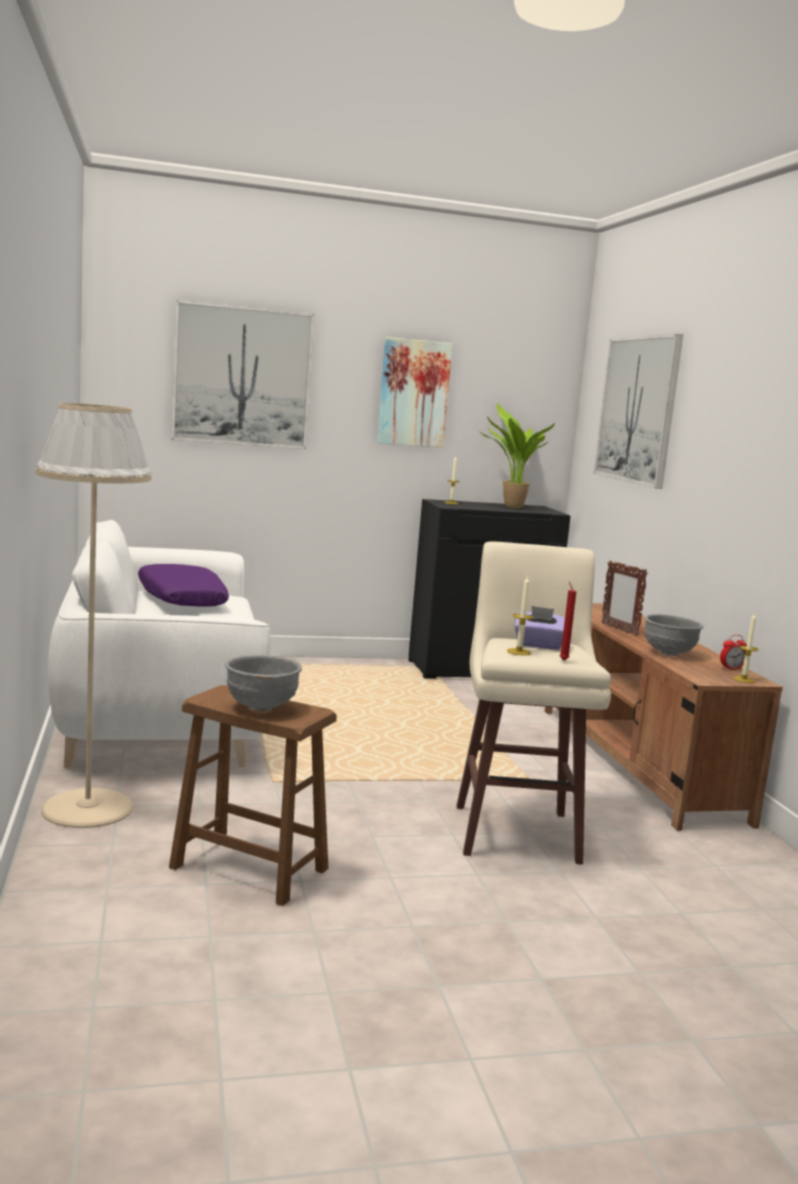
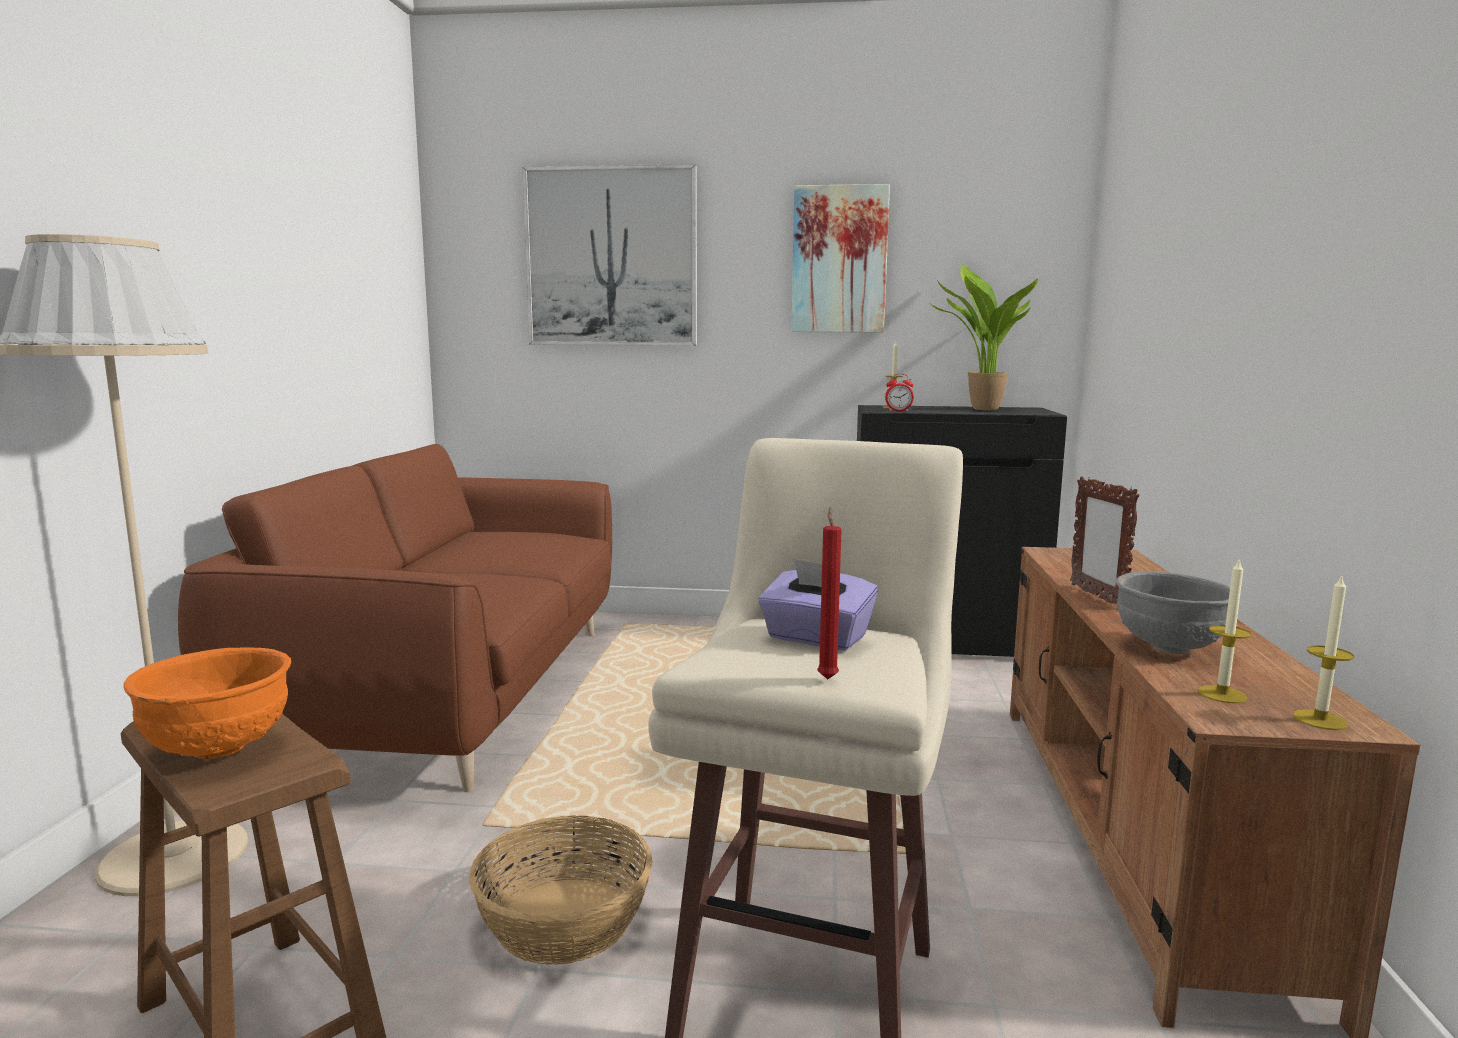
camera: 20 degrees right, 0 degrees up
white sofa [48,520,271,768] -> brown sofa [178,444,612,792]
purple pillow [138,564,229,607] -> none
grey bowl [225,655,302,712] -> orange bowl [123,647,291,759]
candle [507,575,533,655] -> candle moved to [1198,558,1252,703]
picture [594,334,683,489] -> none
alarm clock [720,635,747,670] -> alarm clock moved to [885,374,914,412]
none -> basket [469,815,653,965]

